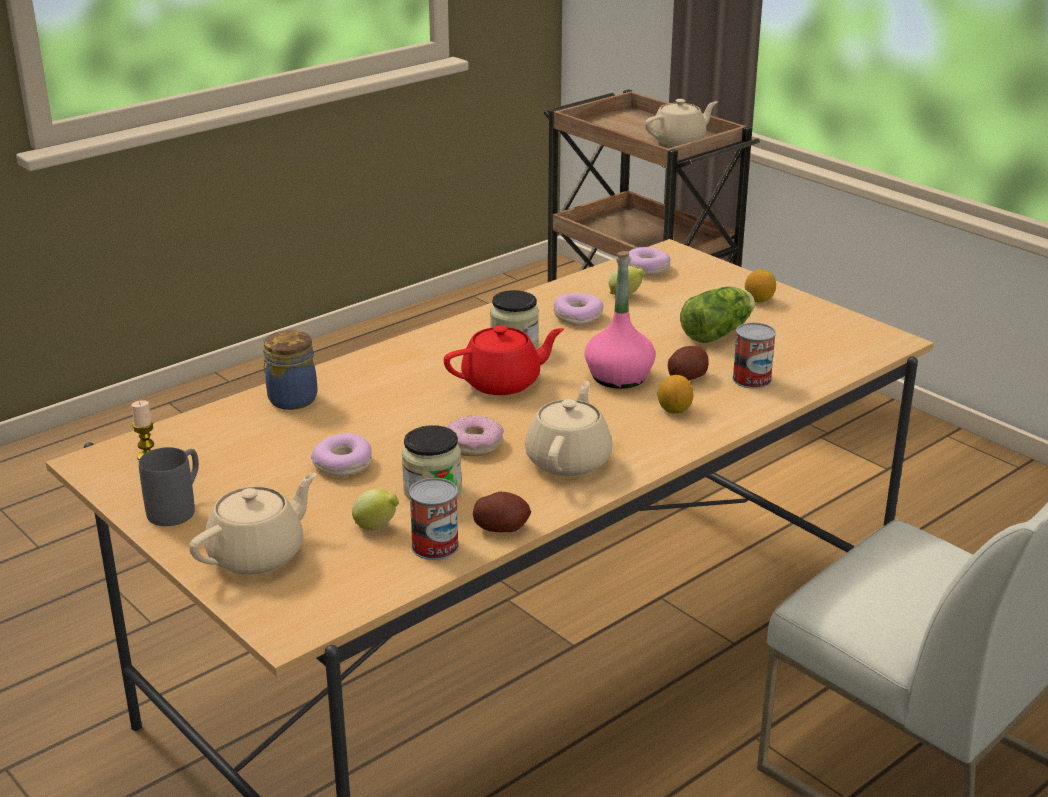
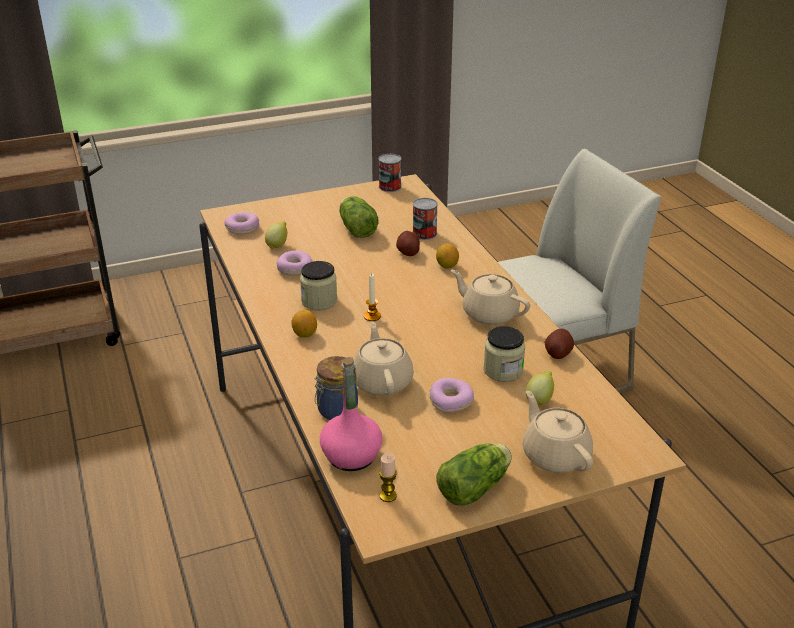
camera: 70 degrees left, 5 degrees up
grey mug [139,447,199,526] -> lettuce [436,443,512,506]
can [409,478,459,560] -> can moved to [379,154,401,192]
red teapot [443,325,564,395] -> candle [364,273,381,321]
donut [447,415,504,456] -> none
pink bottle [585,251,656,389] -> pink bottle moved to [320,357,382,471]
beige teapot [645,99,718,147] -> beige teapot moved to [353,321,414,396]
lemon [745,269,776,303] -> lemon moved to [291,310,317,338]

